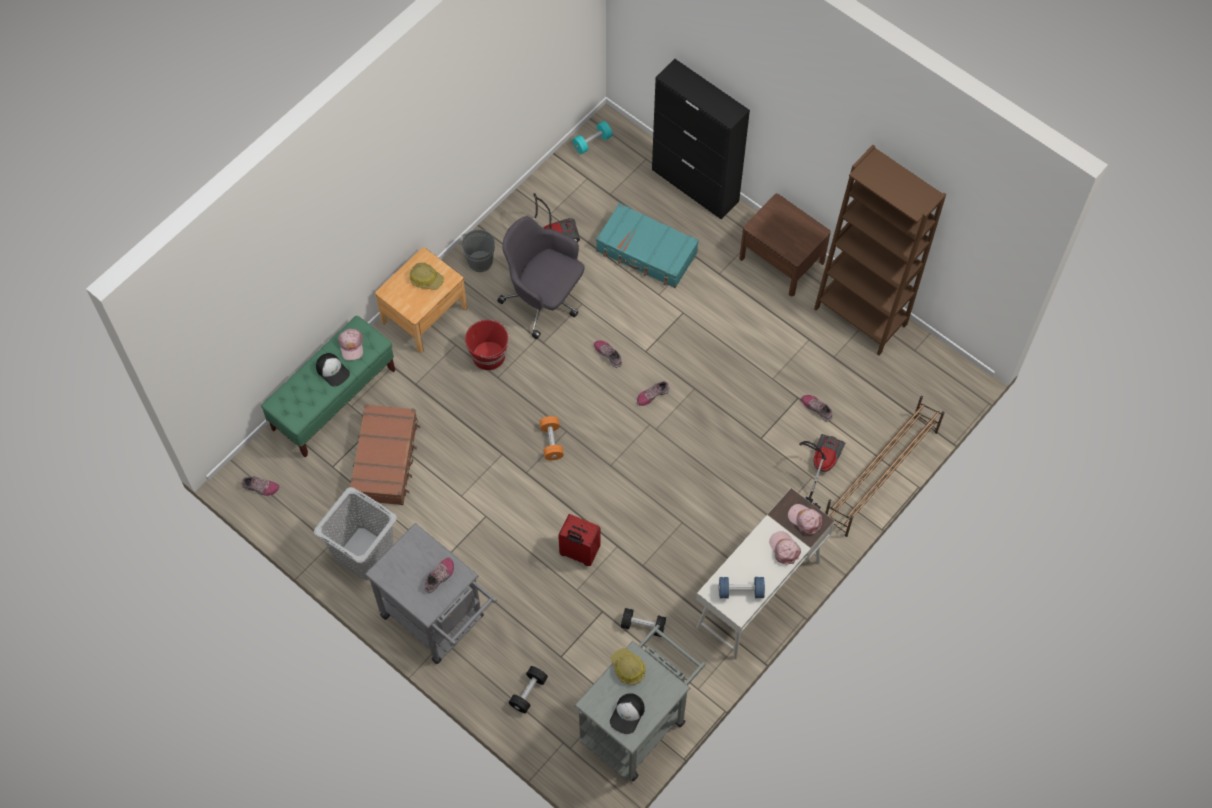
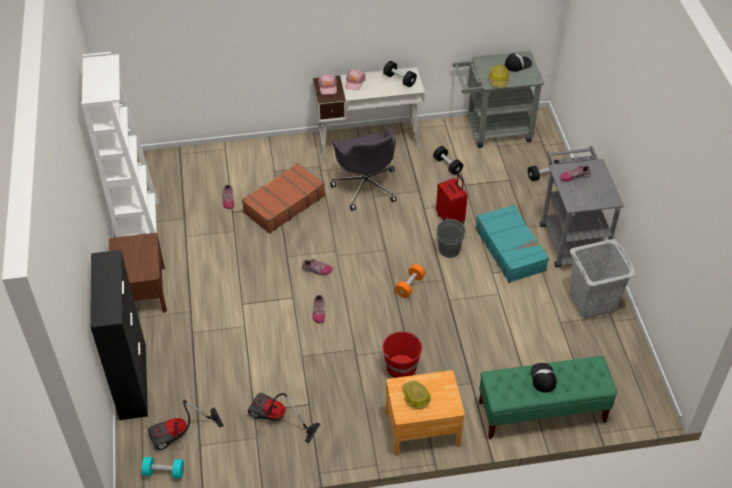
camera: 140 degrees left, 15 degrees down
shoe [242,476,279,496] -> none
pink cap [338,329,363,360] -> none
brown suitcase [350,404,420,505] -> brown suitcase moved to [242,163,325,234]
grey bucket [461,229,495,272] -> grey bucket moved to [437,218,466,258]
grey office chair [497,216,584,339] -> grey office chair moved to [330,128,397,211]
turquoise suitcase [596,203,699,288] -> turquoise suitcase moved to [475,205,549,283]
blue dumbbell [718,577,765,598] -> black dumbbell [383,61,417,87]
vacuum cleaner [799,434,845,509] -> vacuum cleaner moved to [148,400,224,450]
brown bookcase [814,145,946,356] -> white bookcase [81,52,159,237]
brown shoe rack [825,396,945,537] -> none

